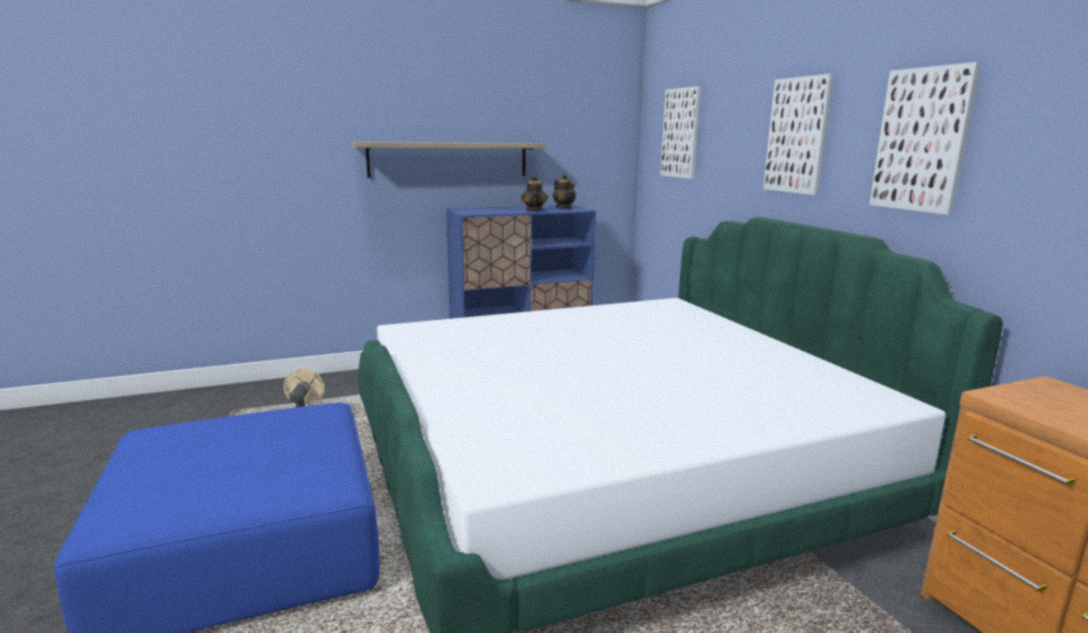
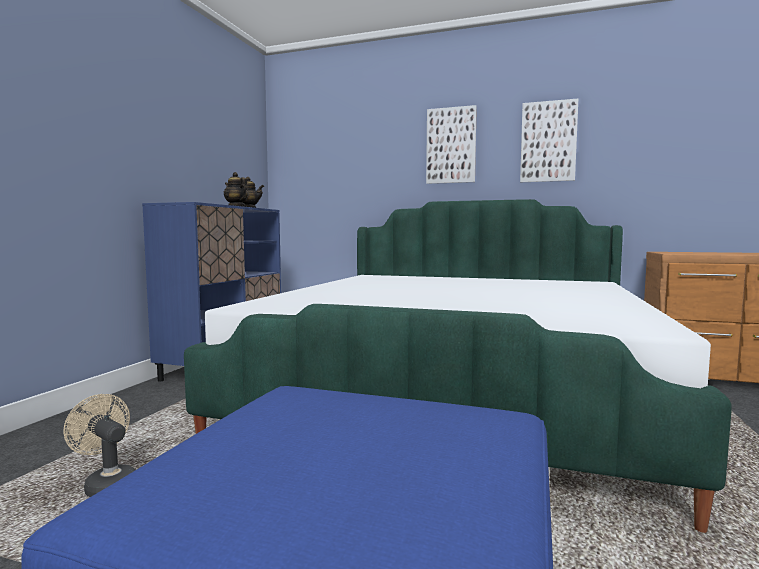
camera: 50 degrees left, 10 degrees down
shelf [352,142,546,178] -> none
picture [660,86,701,179] -> none

